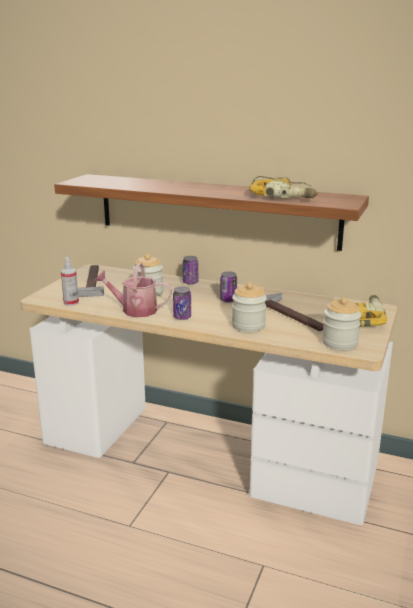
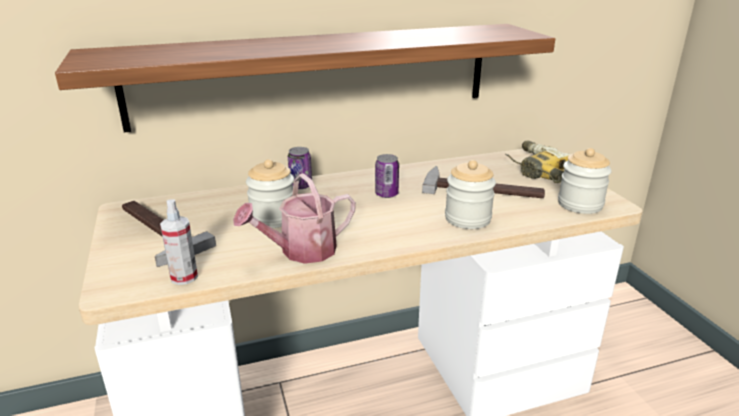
camera: 40 degrees left, 5 degrees up
can [173,286,191,320] -> none
power drill [249,176,318,199] -> none

